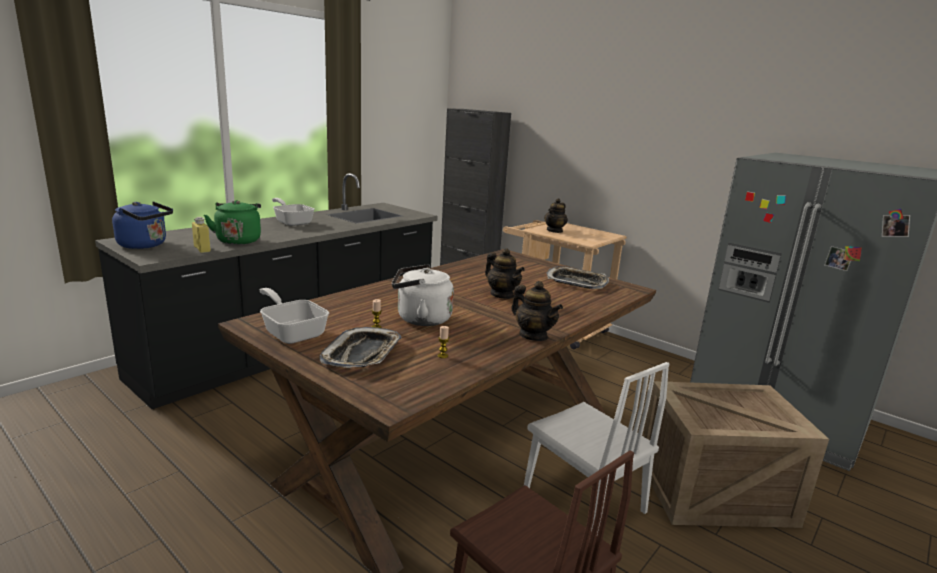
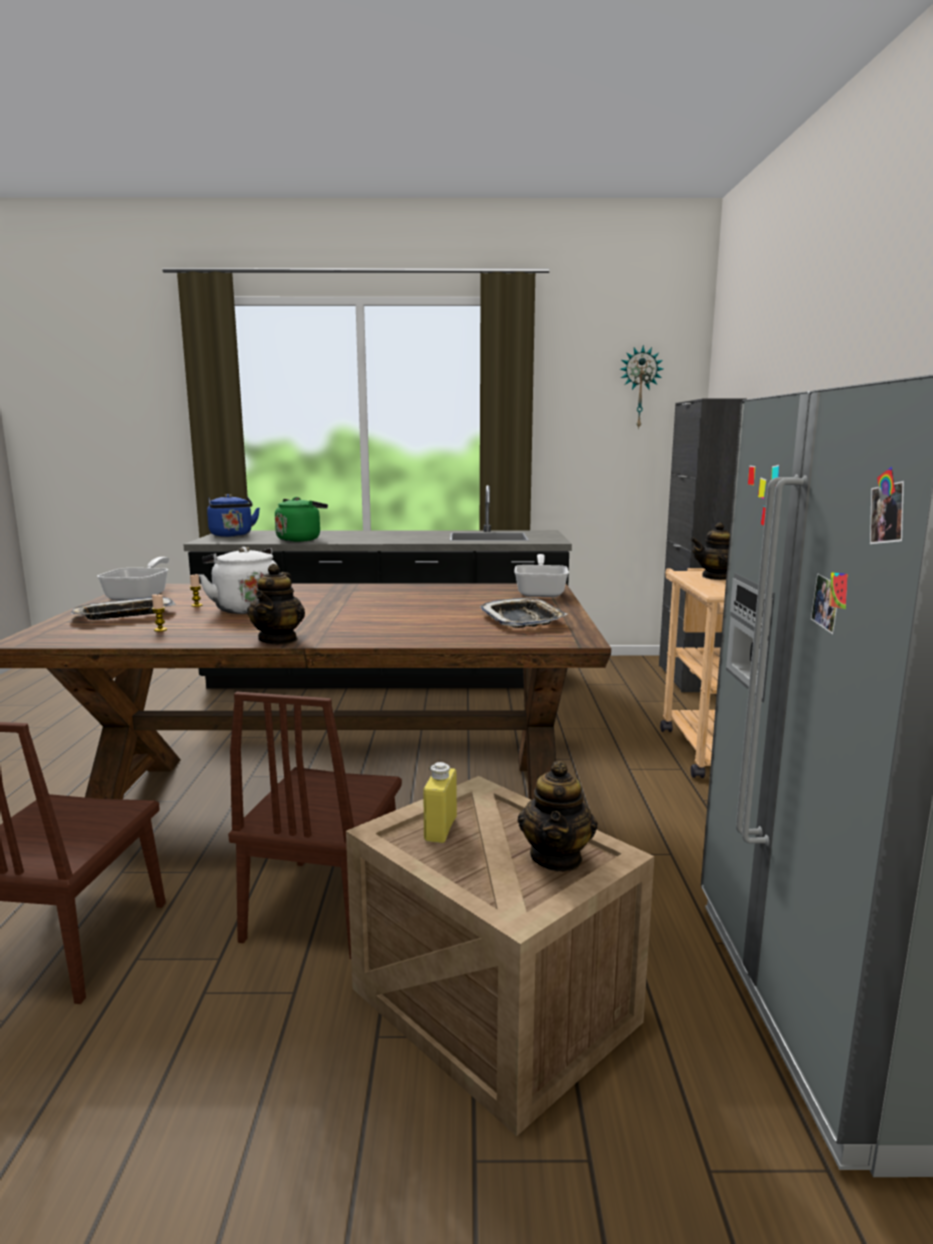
camera: 50 degrees right, 5 degrees down
yellow bottle [192,217,211,253] -> yellow bottle moved to [423,762,457,843]
frying pan [272,198,315,226] -> frying pan moved to [514,554,569,597]
teapot [485,248,525,299] -> teapot moved to [518,761,598,872]
white chair [524,362,669,534] -> brown chair [228,692,402,959]
none -> wall clock [620,345,663,430]

